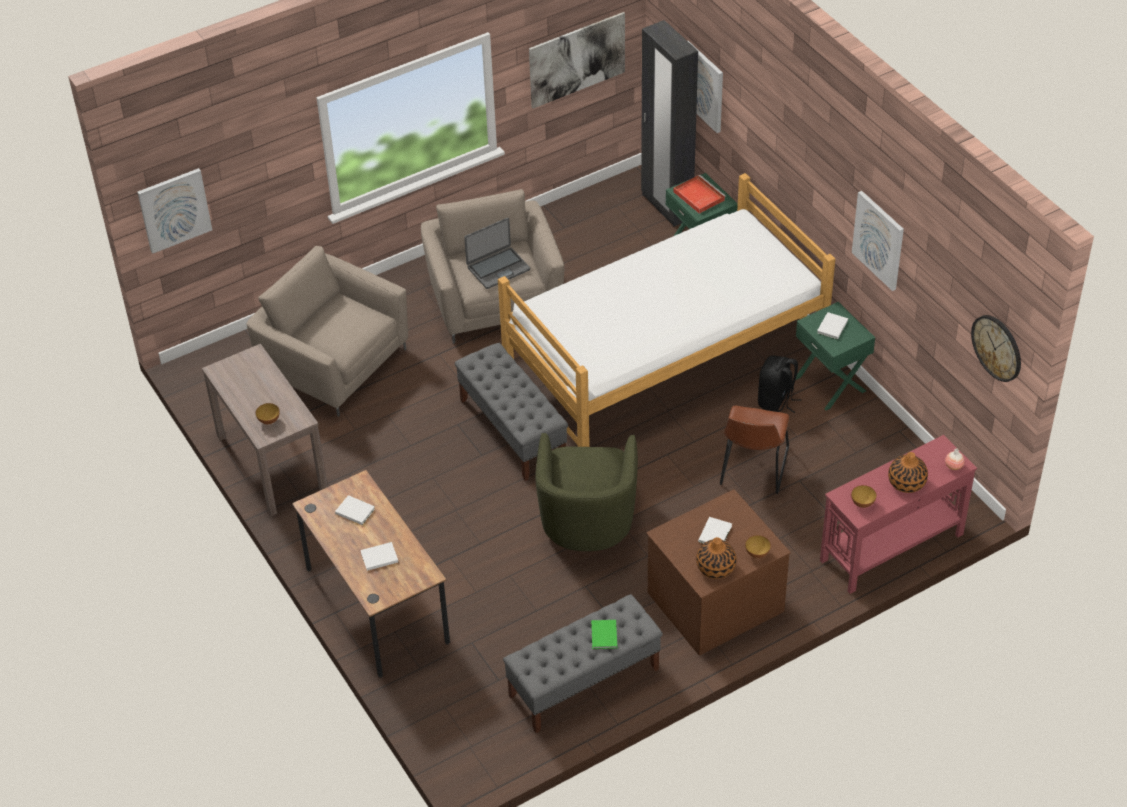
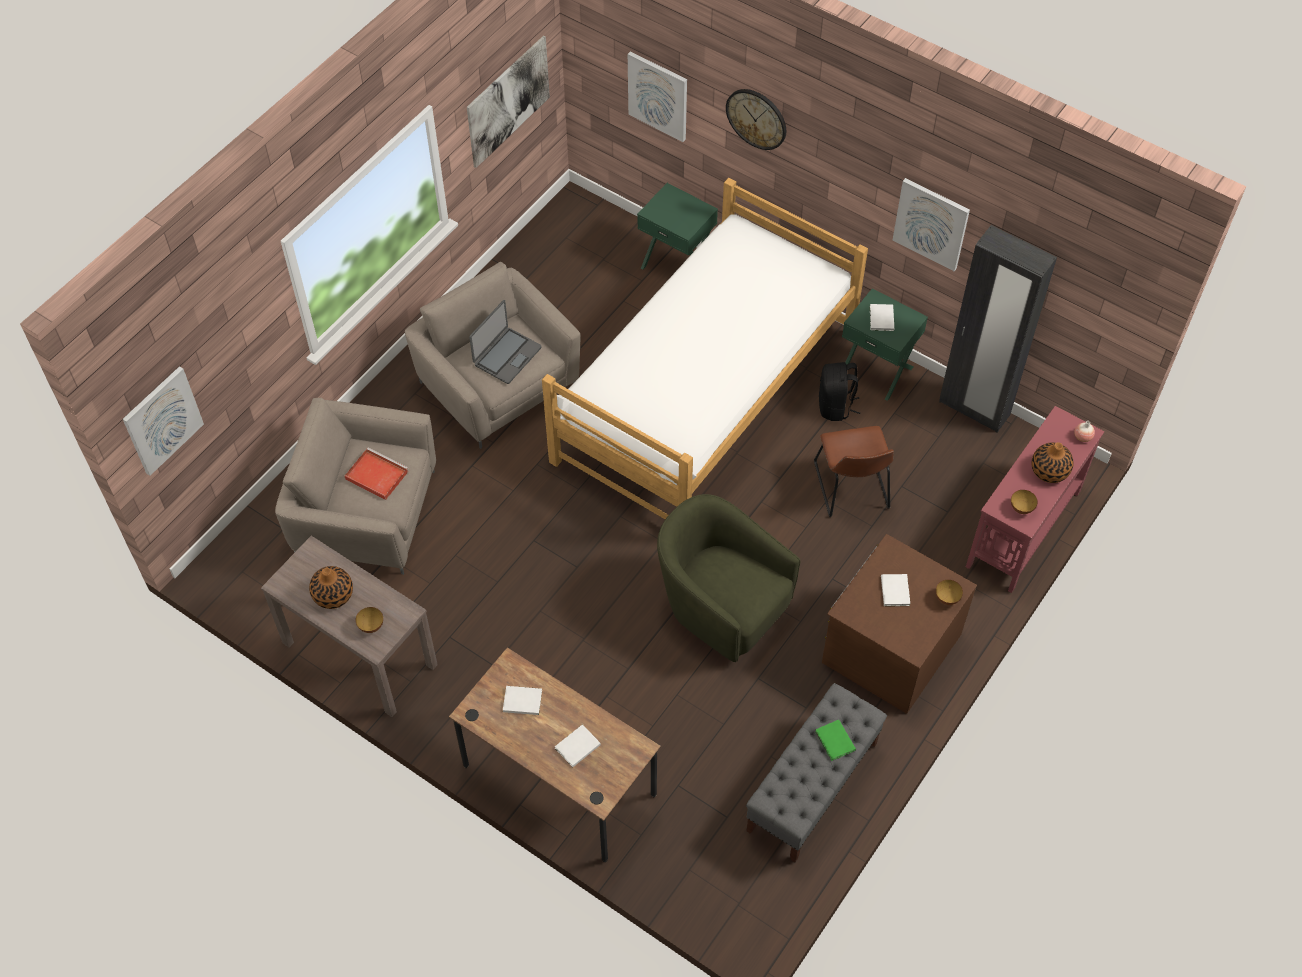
camera: 25 degrees left, 10 degrees up
grey bench [455,343,568,481] -> none
green armchair [535,433,638,551] -> green armchair turned 150 degrees clockwise [657,494,800,662]
black wardrobe [641,20,698,227] -> black wardrobe moved to [939,225,1057,433]
red tray [673,175,726,214] -> red tray moved to [345,448,408,500]
vase [696,537,736,579] -> vase moved to [309,566,353,609]
wall clock [971,315,1021,382] -> wall clock moved to [726,89,786,150]

